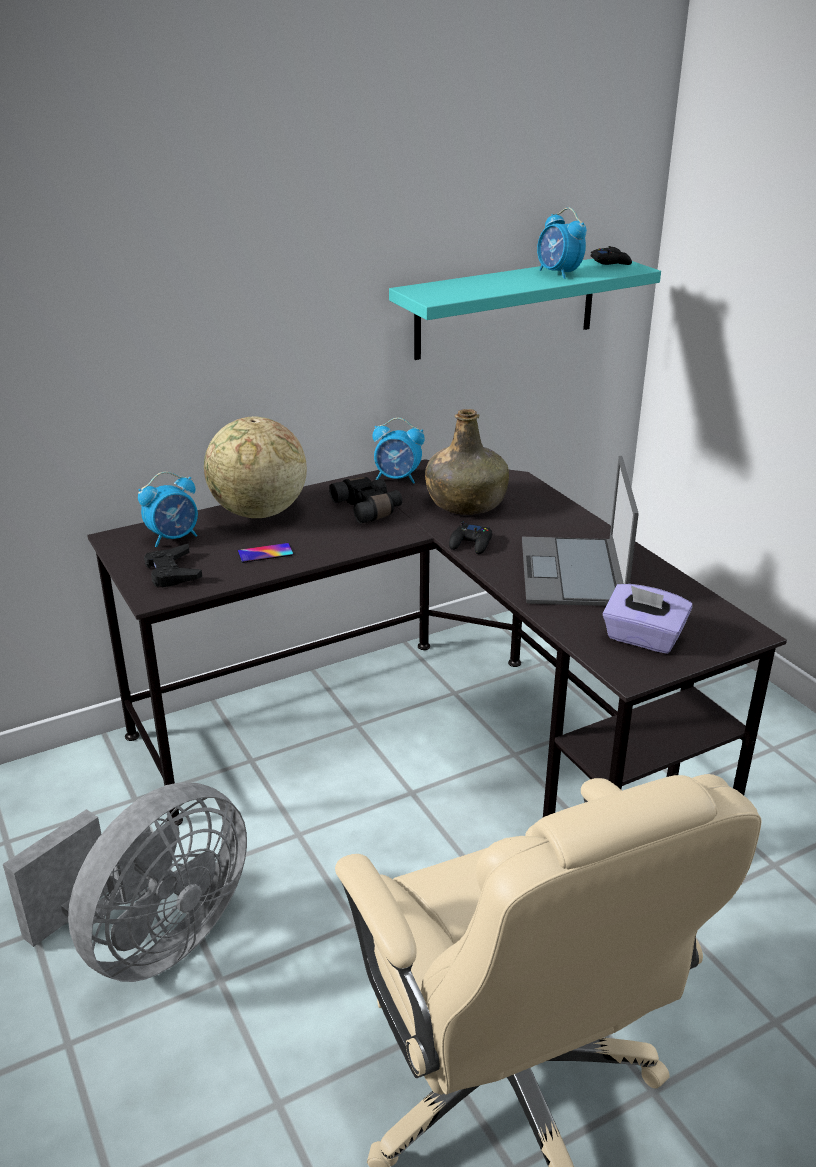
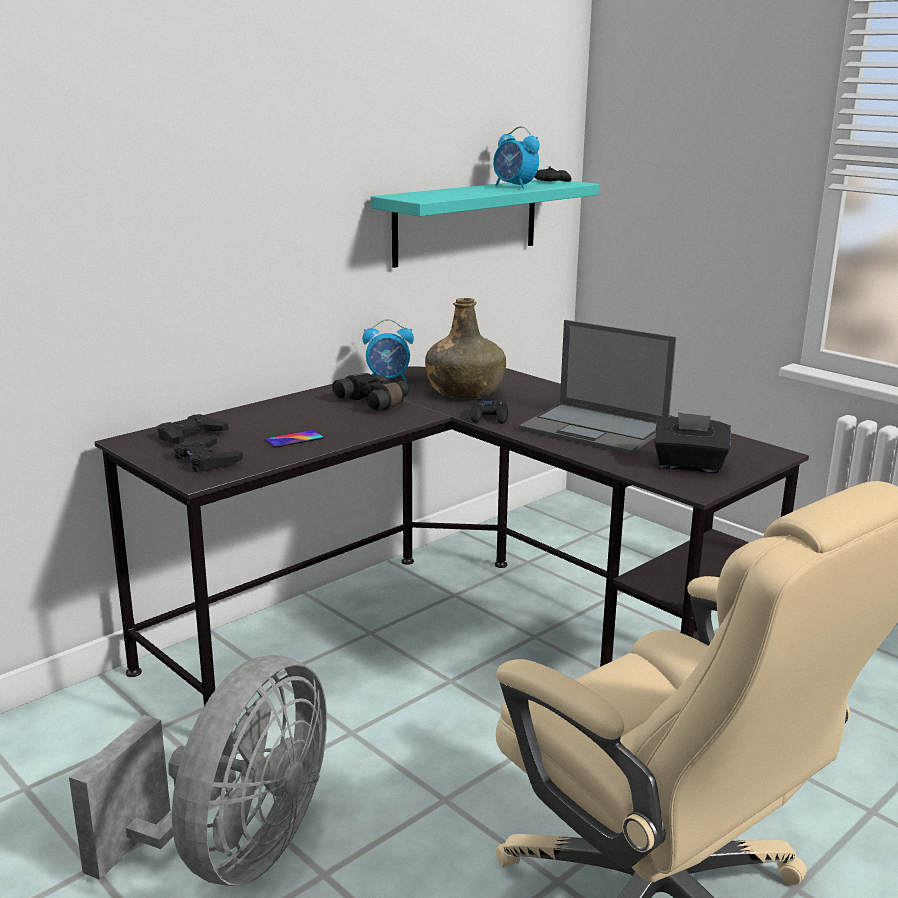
camera: 15 degrees left, 10 degrees down
alarm clock [138,472,198,547] -> black game controller [157,414,229,444]
globe [204,416,307,518] -> none
laptop [522,456,639,606] -> laptop turned 45 degrees counterclockwise [519,320,676,454]
purple tissue box [603,584,693,654] -> black tissue box [654,412,731,473]

